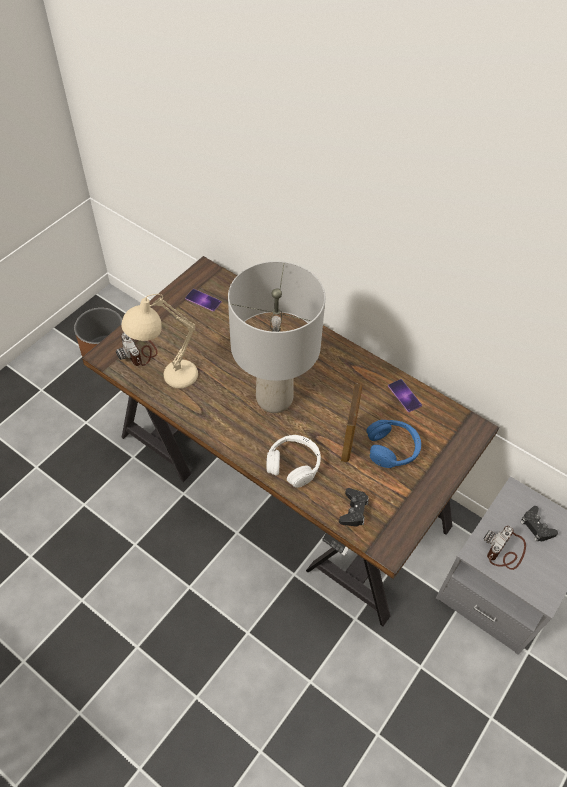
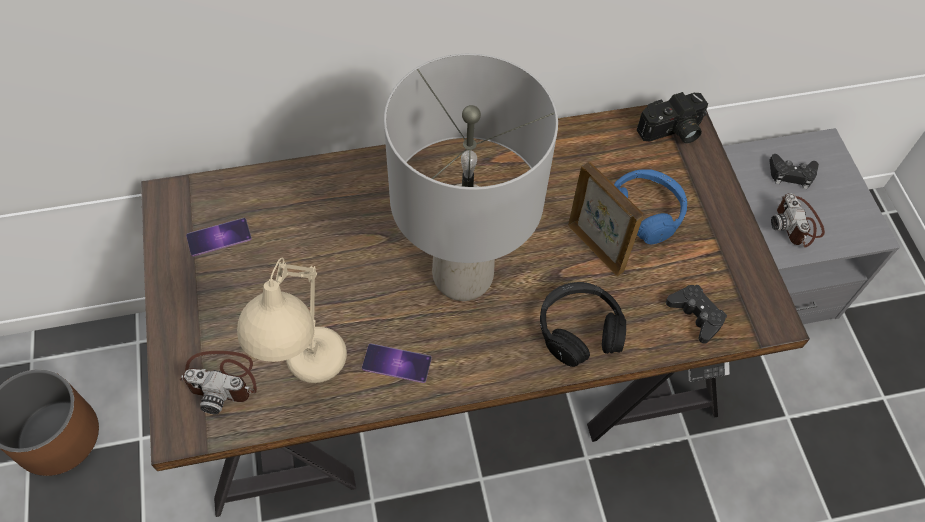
camera: 50 degrees left, 5 degrees up
white headphones [266,435,321,488] -> black headphones [540,282,626,367]
phone [388,379,422,412] -> phone moved to [362,344,432,383]
none -> camera [637,92,708,144]

